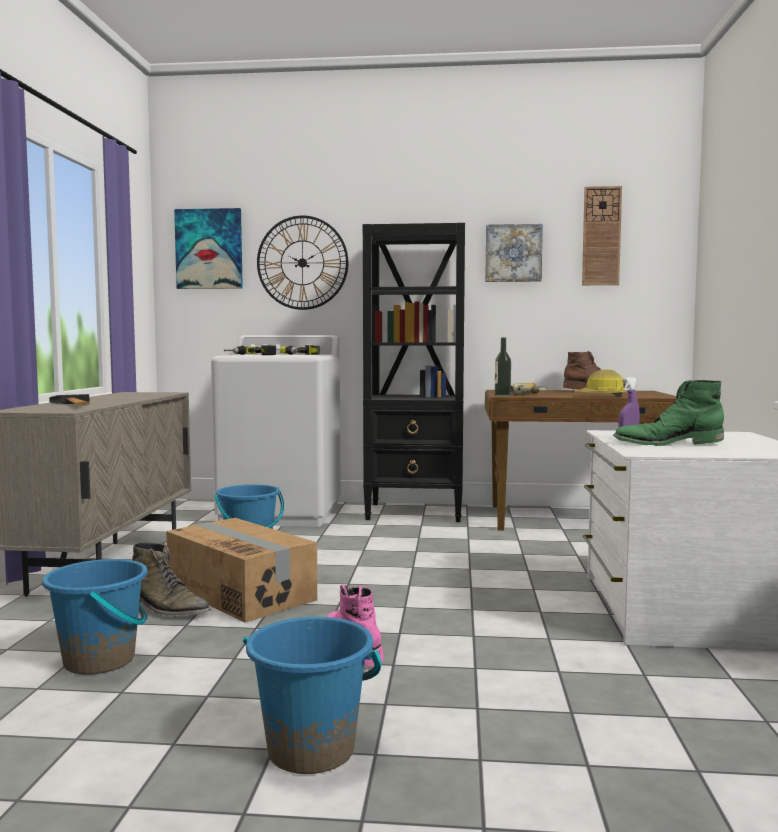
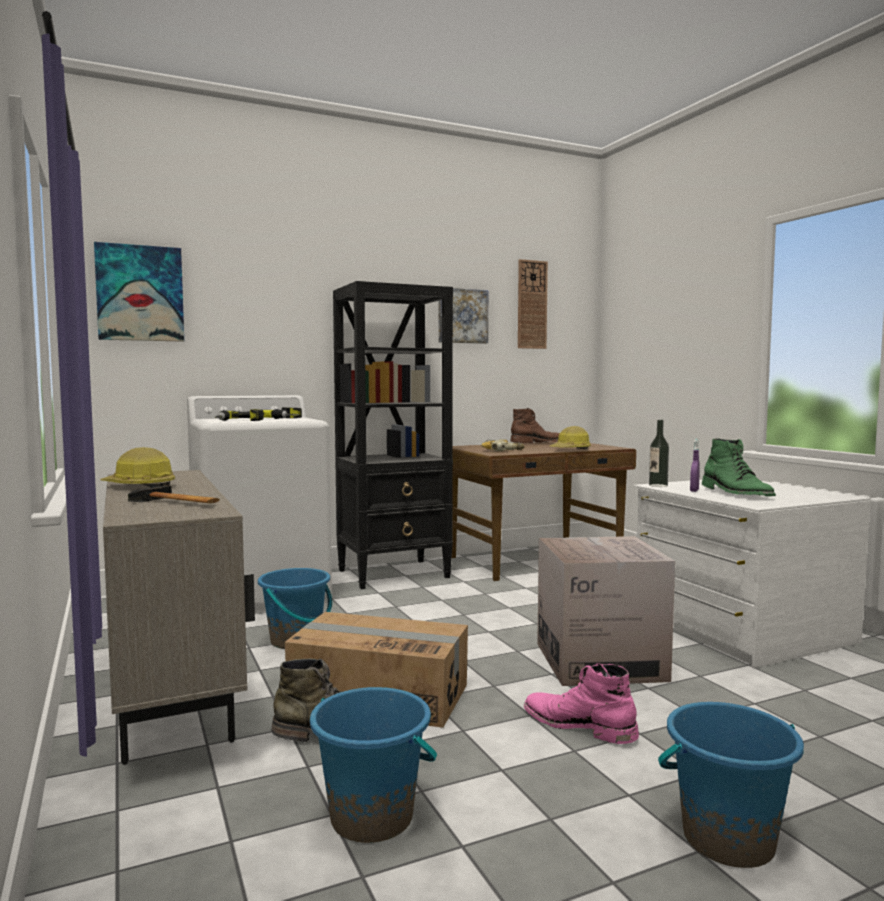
camera: 30 degrees left, 0 degrees up
wall clock [257,215,348,310] -> none
bottle [495,337,511,397] -> bottle moved to [649,420,669,487]
green boot [613,380,724,446] -> green boot turned 75 degrees counterclockwise [702,438,776,496]
none -> hard hat [100,447,175,488]
none -> cardboard box [537,536,675,686]

